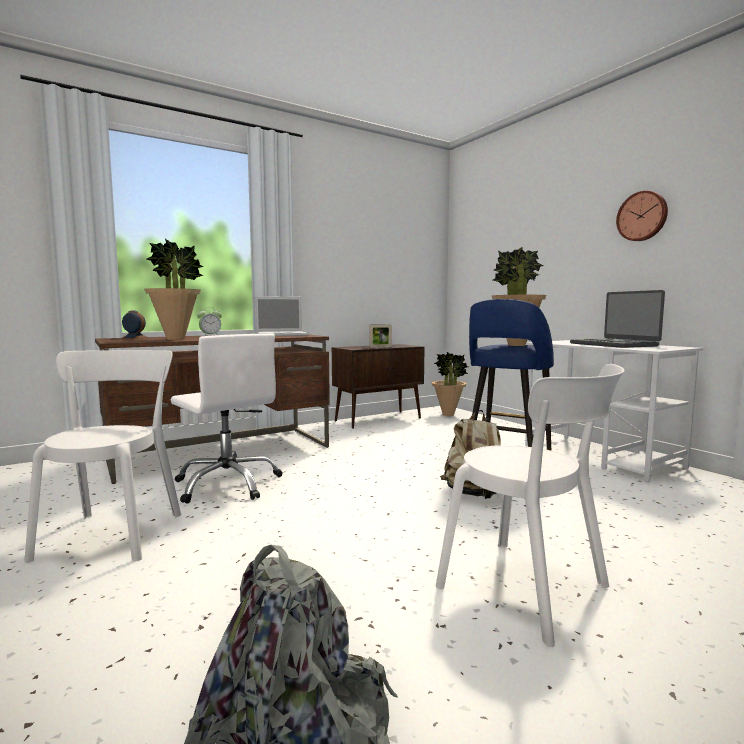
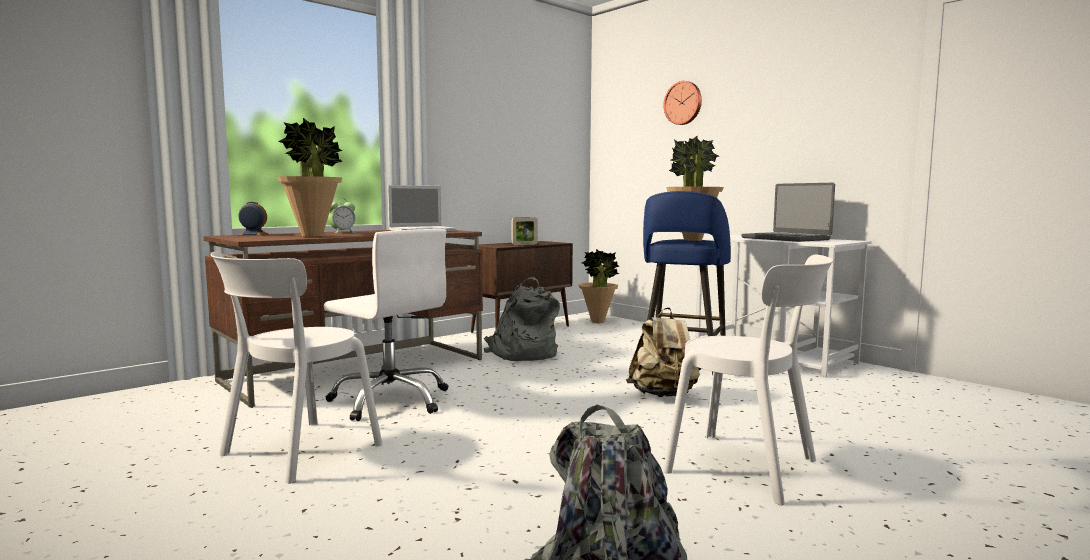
camera: 10 degrees left, 0 degrees up
white chair [24,350,181,563] -> white chair turned 135 degrees counterclockwise [210,252,382,484]
wall clock [616,191,668,241] -> wall clock moved to [663,81,702,125]
none -> grey backpack [484,277,560,361]

